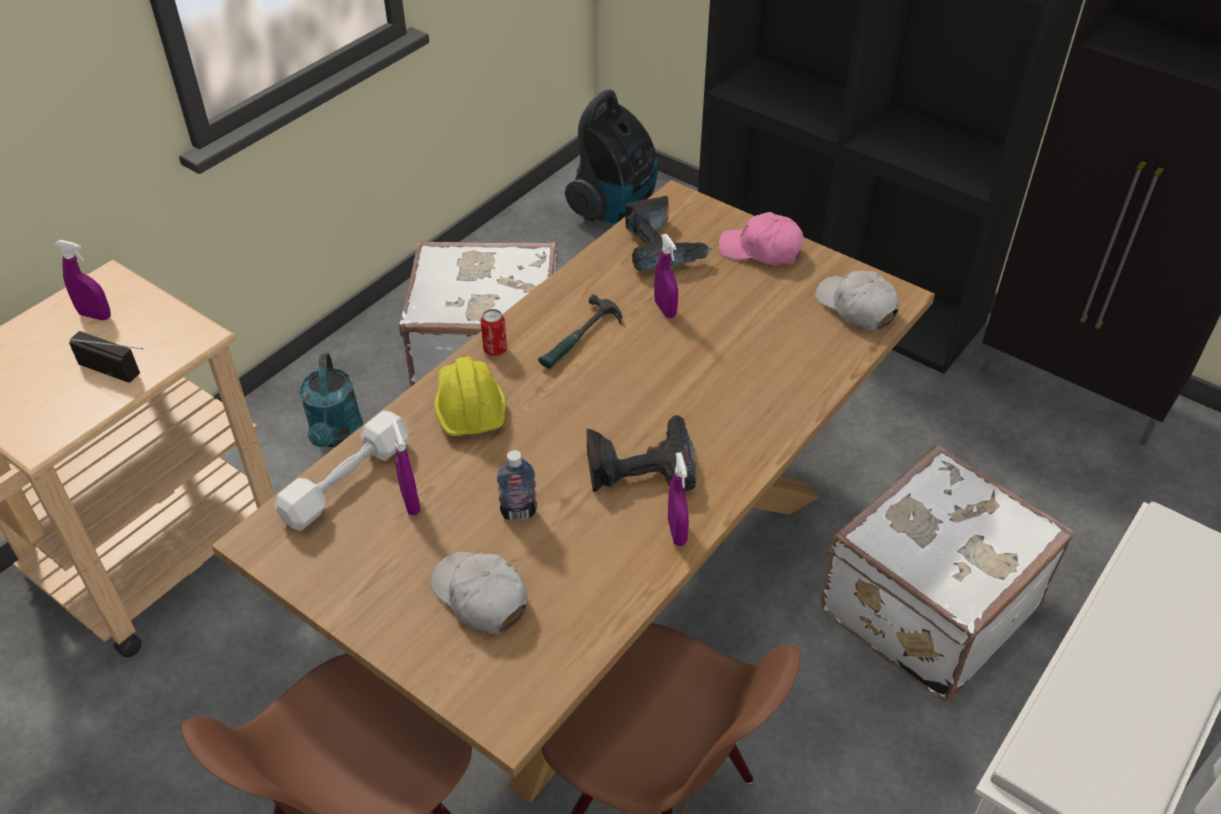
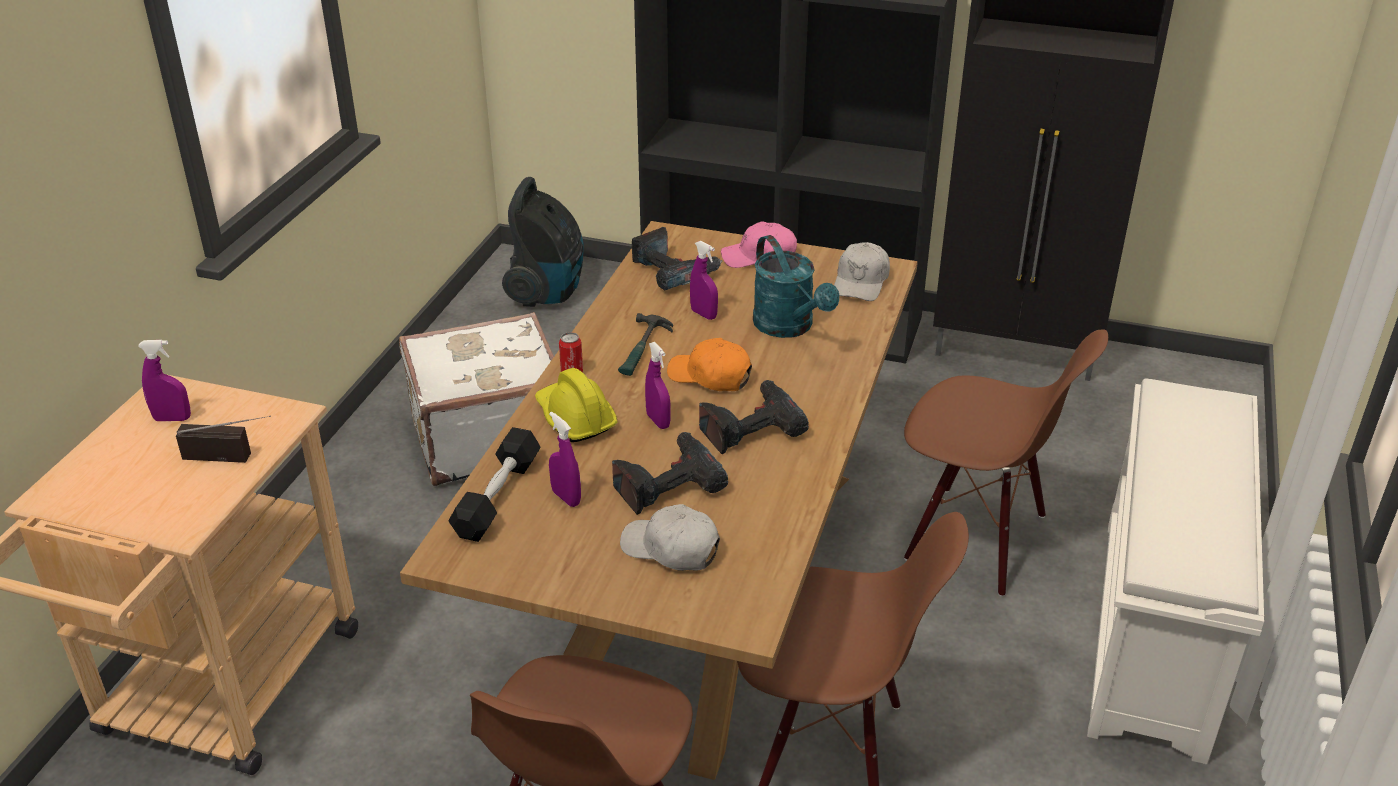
camera: 20 degrees left, 10 degrees down
white dumbbell [275,411,409,531] -> black dumbbell [448,427,541,542]
turquoise watering can [299,353,363,448] -> turquoise watering can moved to [753,235,839,338]
bottle [497,450,537,521] -> power drill [612,432,728,515]
purple spray bottle [668,452,689,546] -> purple spray bottle moved to [645,342,671,429]
white cap [815,270,899,331] -> white cap turned 105 degrees counterclockwise [834,242,890,301]
white suitcase [820,445,1074,701] -> brown chair [904,329,1108,597]
none -> orange cap [667,338,752,391]

